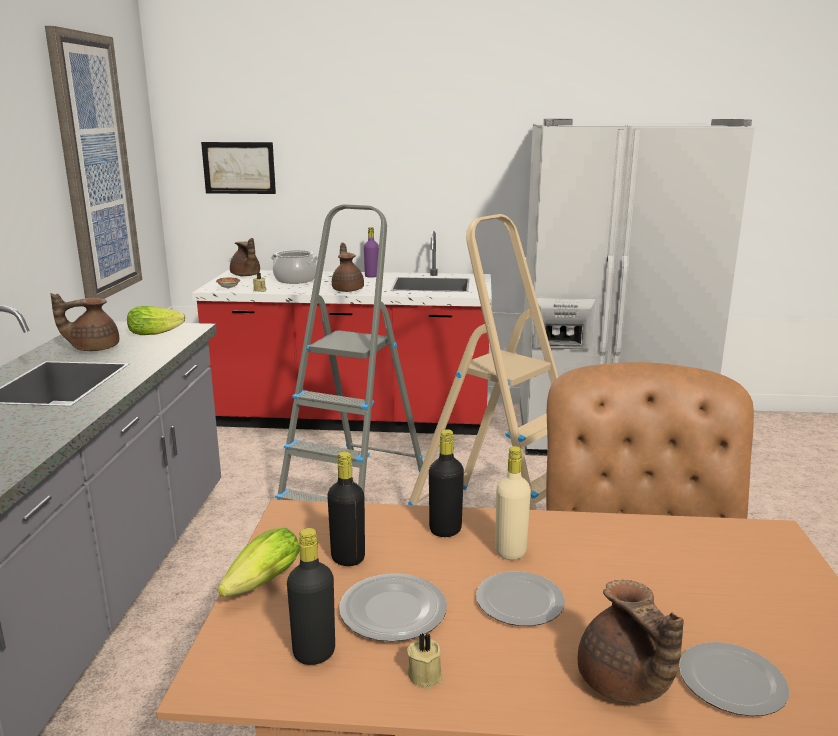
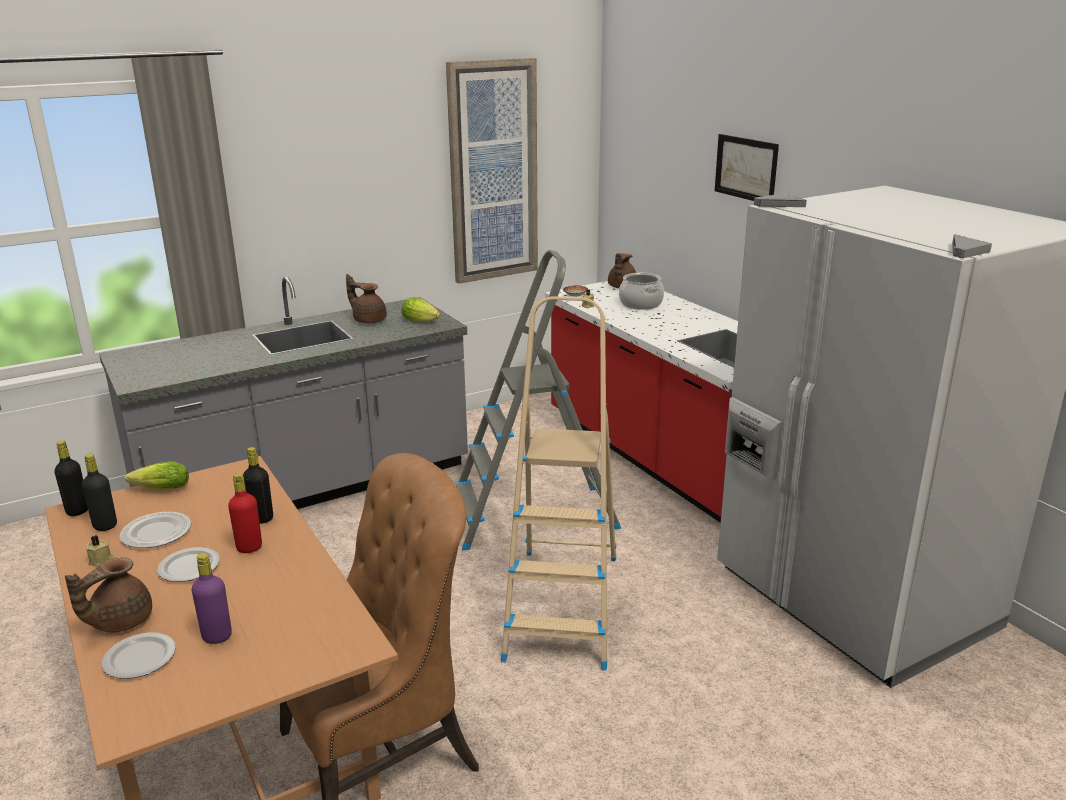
camera: 55 degrees right, 5 degrees up
picture [201,142,276,194] -> picture moved to [715,134,779,201]
black bottle [327,452,365,566] -> black bottle moved to [55,440,88,516]
brown teapot [332,243,364,292] -> none
purple bottle [364,227,379,278] -> purple bottle moved to [192,553,232,644]
beige bottle [495,446,531,560] -> red bottle [228,473,262,553]

